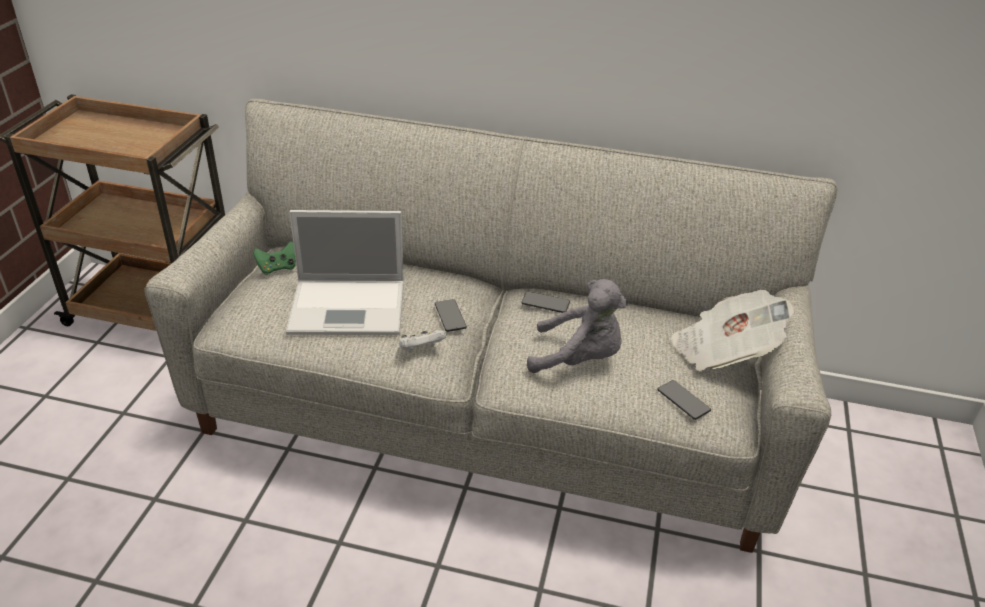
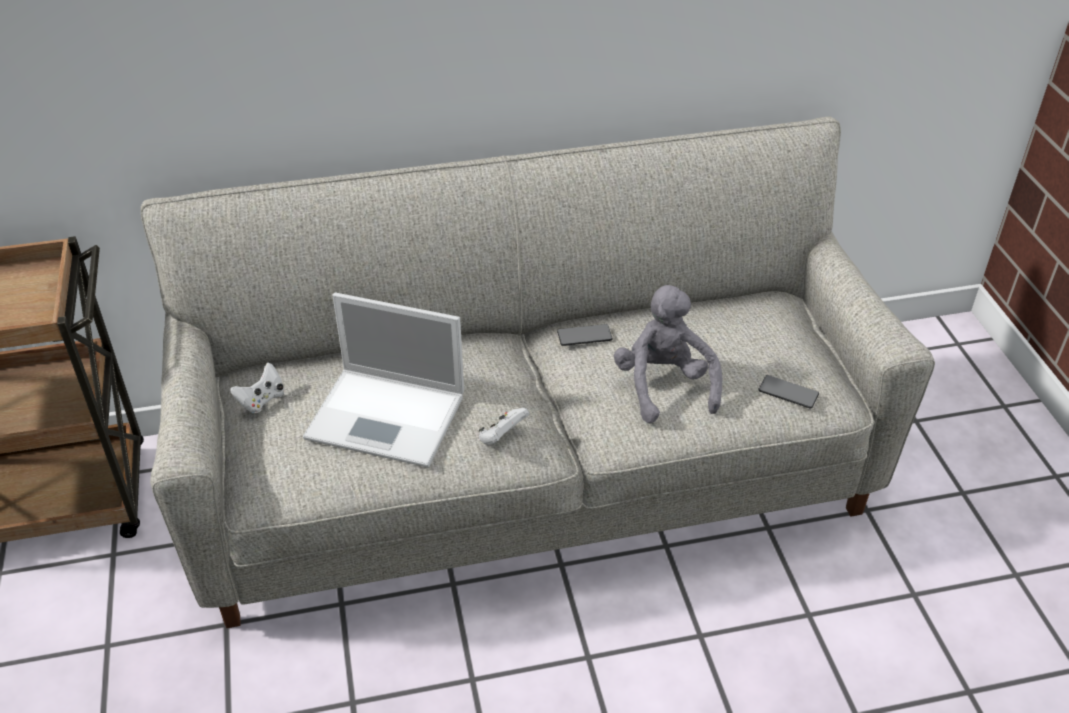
camera: 25 degrees left, 5 degrees up
green game controller [253,241,296,275] -> white game controller [230,363,285,413]
laptop [286,210,404,335] -> laptop turned 45 degrees clockwise [303,293,464,467]
phone [435,299,467,332] -> none
grey plush toy [527,279,627,373] -> grey plush toy turned 90 degrees counterclockwise [614,285,723,424]
newspaper [671,290,795,371] -> none

